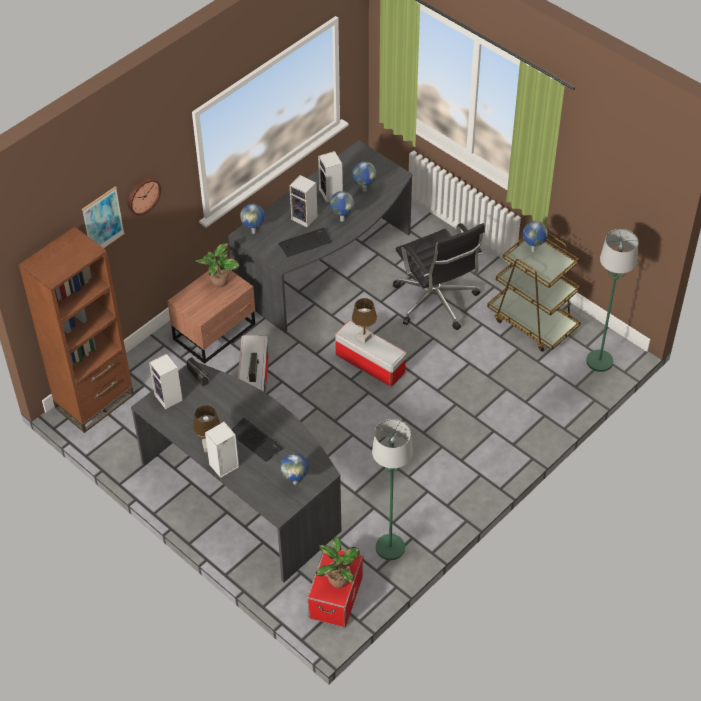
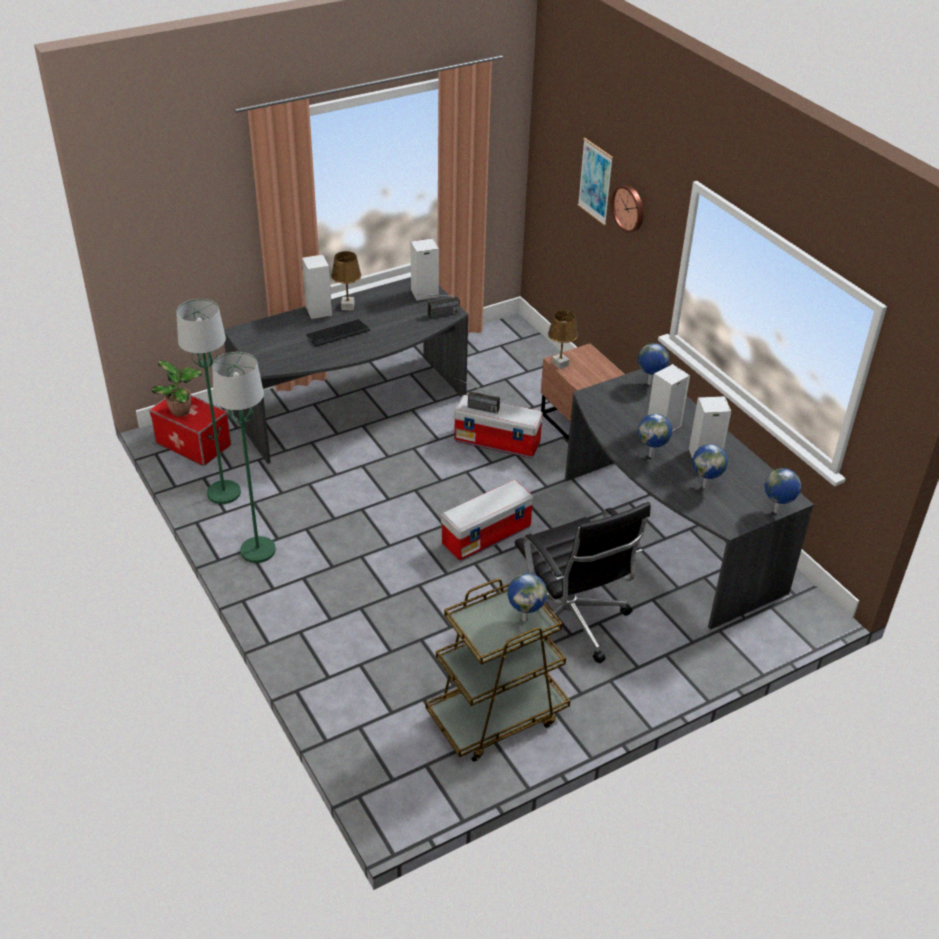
camera: 105 degrees right, 10 degrees down
brown bookcase [19,226,134,433] -> none
potted plant [194,243,240,288] -> none
keyboard [278,228,332,257] -> none
globe [280,453,309,485] -> globe moved to [764,468,801,514]
brown table lamp [352,298,377,343] -> brown table lamp moved to [548,310,578,369]
black office chair [393,223,485,330] -> black office chair turned 105 degrees counterclockwise [515,502,651,663]
green floor lamp [586,229,639,372] -> green floor lamp moved to [212,352,276,563]

